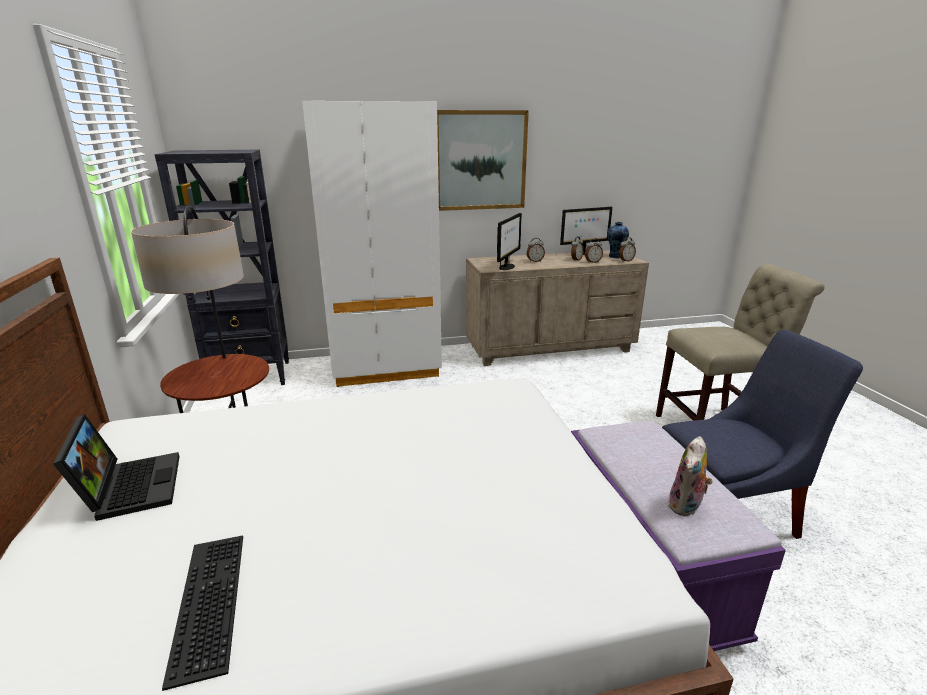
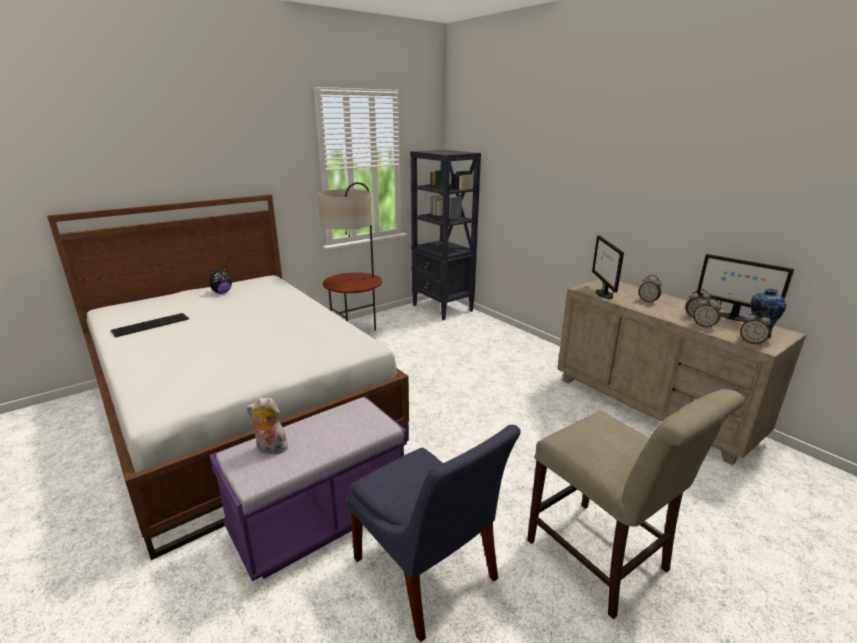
camera: 65 degrees right, 0 degrees up
laptop [53,414,180,521] -> plush toy [210,267,232,294]
white wardrobe [302,101,442,387] -> none
picture [437,110,529,211] -> none
monitor [497,213,522,270] -> monitor turned 90 degrees clockwise [592,235,624,299]

